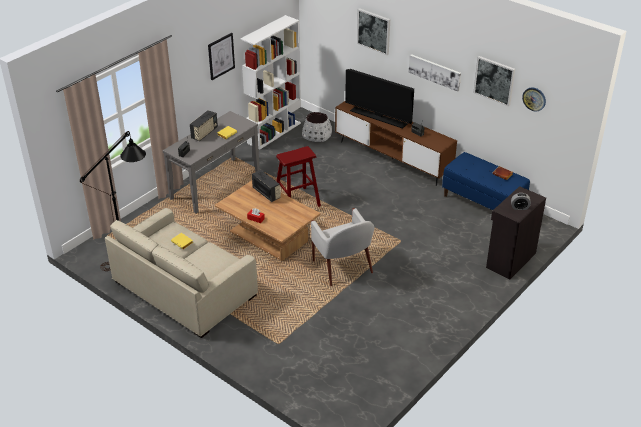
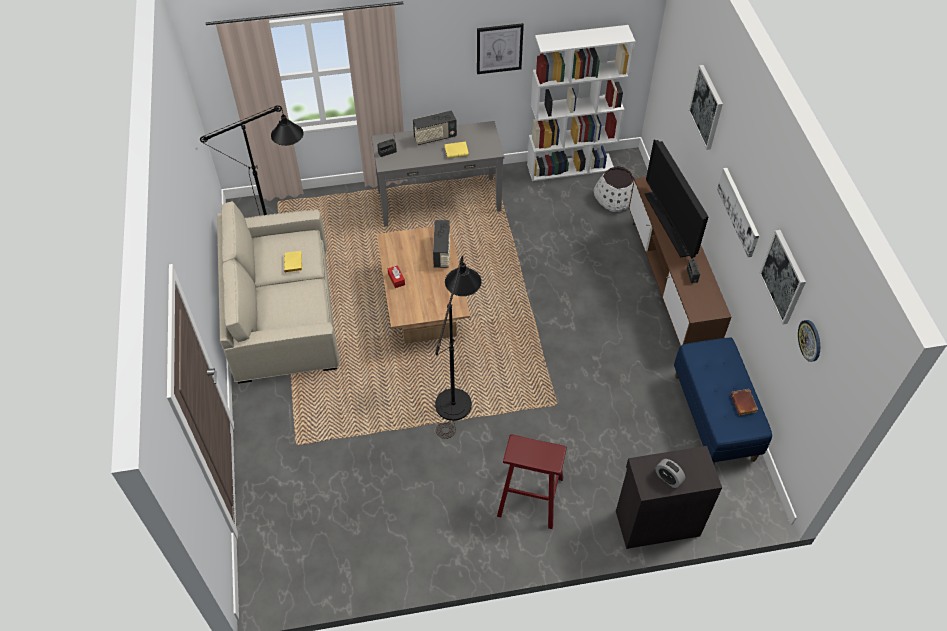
camera: 40 degrees right, 15 degrees up
red stool [276,146,321,207] -> red stool moved to [497,434,567,529]
white armchair [311,208,374,286] -> black floor lamp [435,256,482,439]

